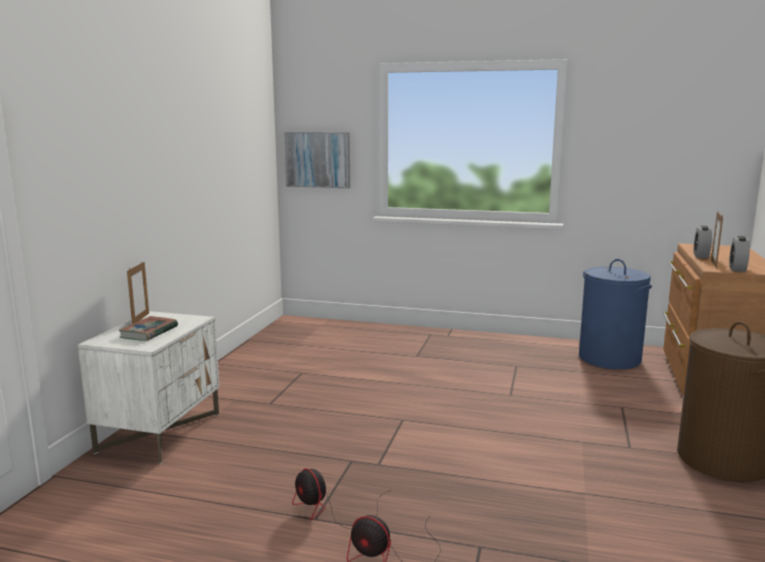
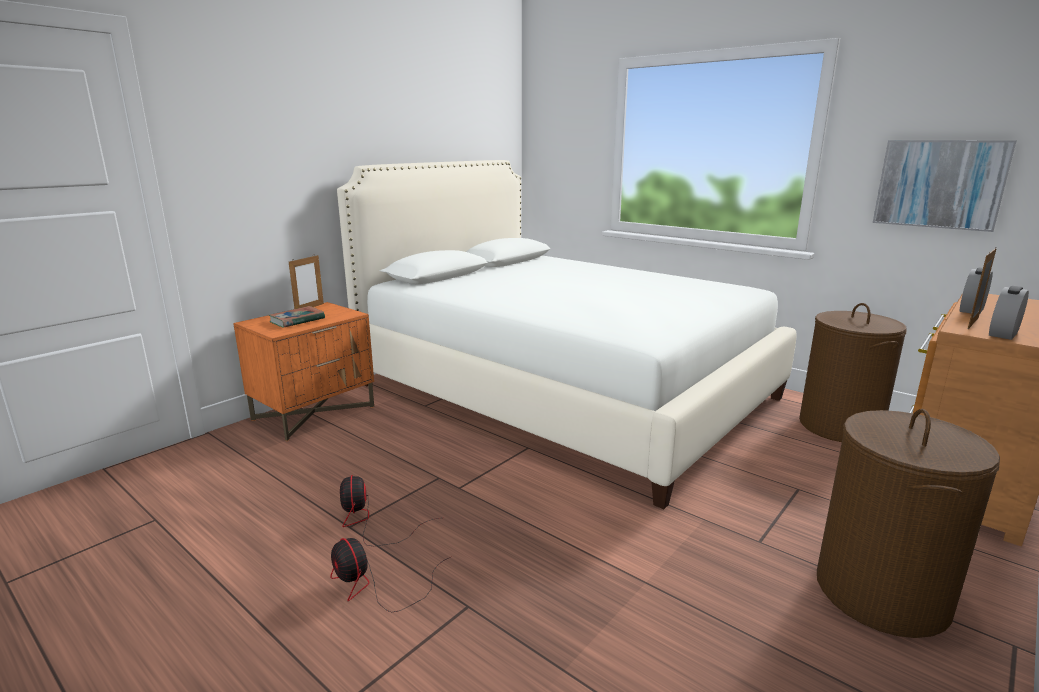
camera: 25 degrees right, 5 degrees up
white nightstand [77,311,219,464] -> orange nightstand [233,302,374,441]
picture [284,132,350,188] -> picture moved to [873,140,1017,232]
blue laundry basket [579,259,652,369] -> brown laundry basket [799,303,907,442]
none -> white bed [337,160,797,509]

